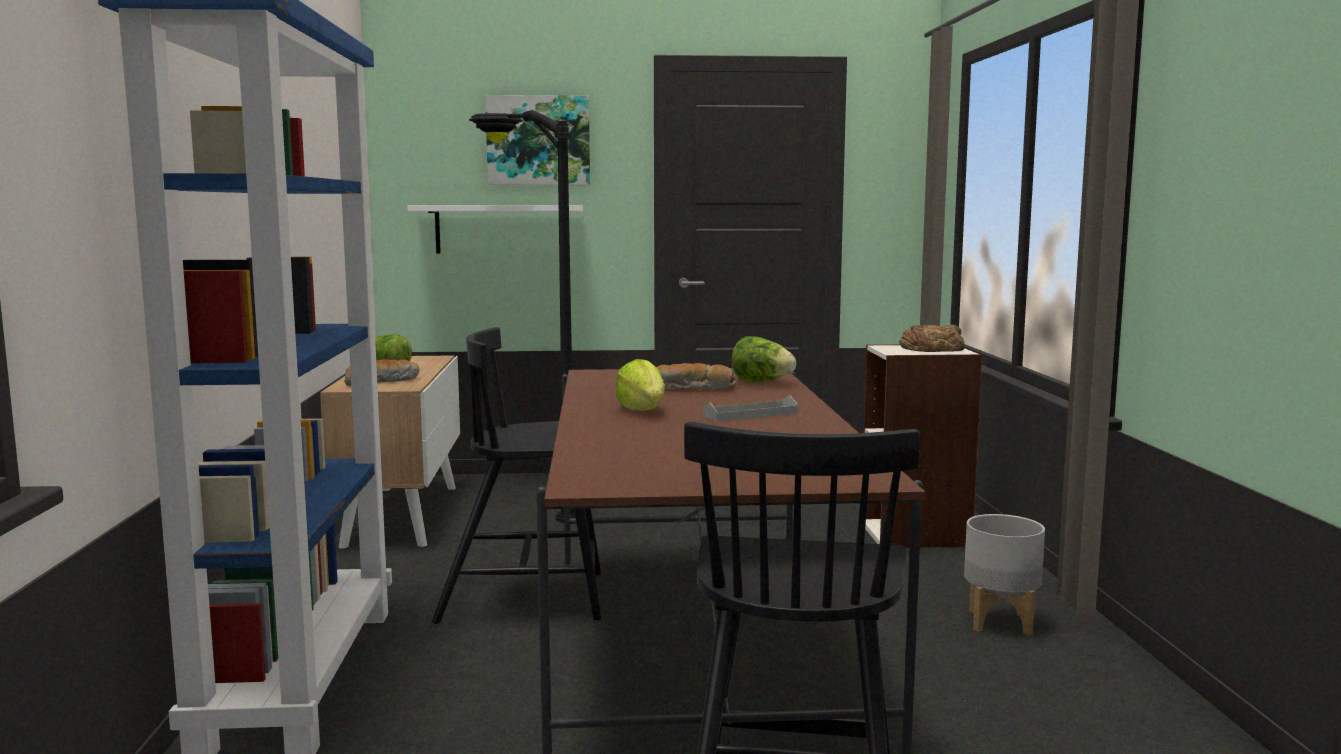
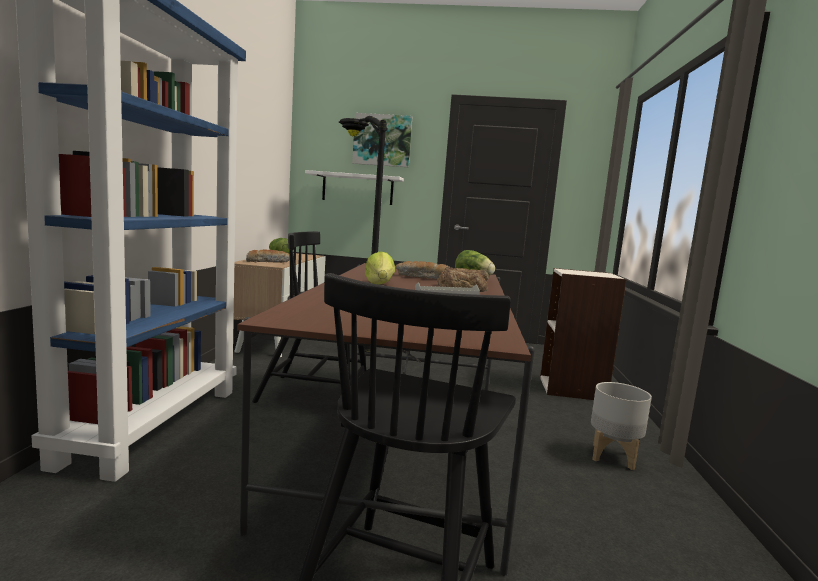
camera: 10 degrees right, 0 degrees up
bread [899,325,964,352] -> bread moved to [437,267,489,292]

